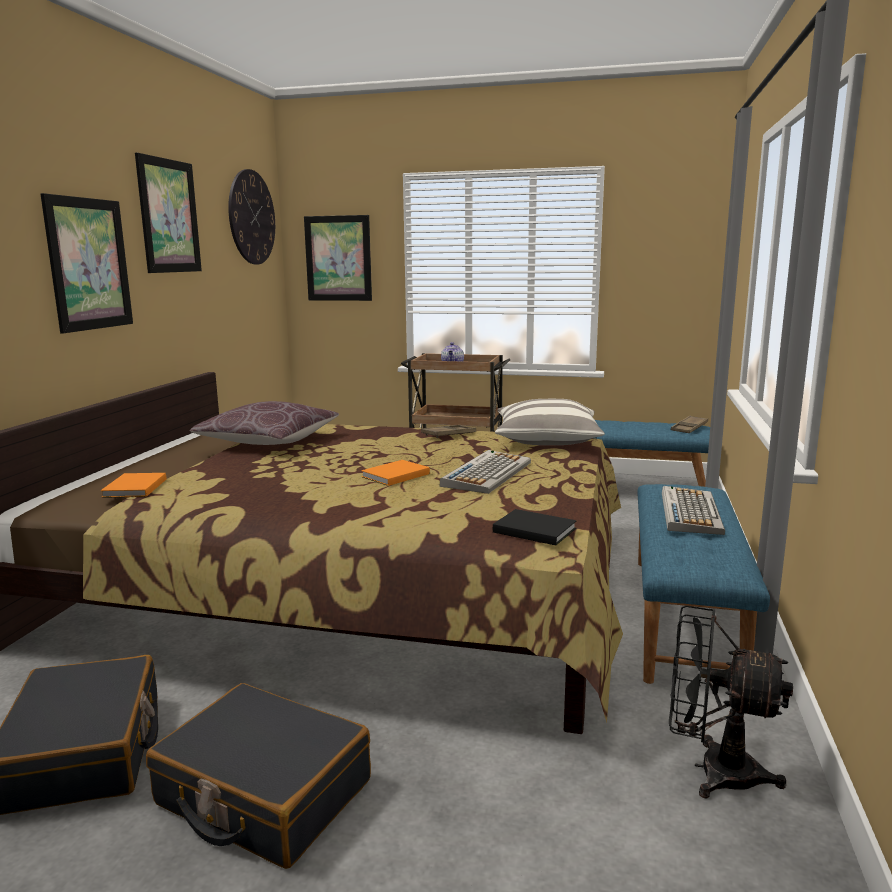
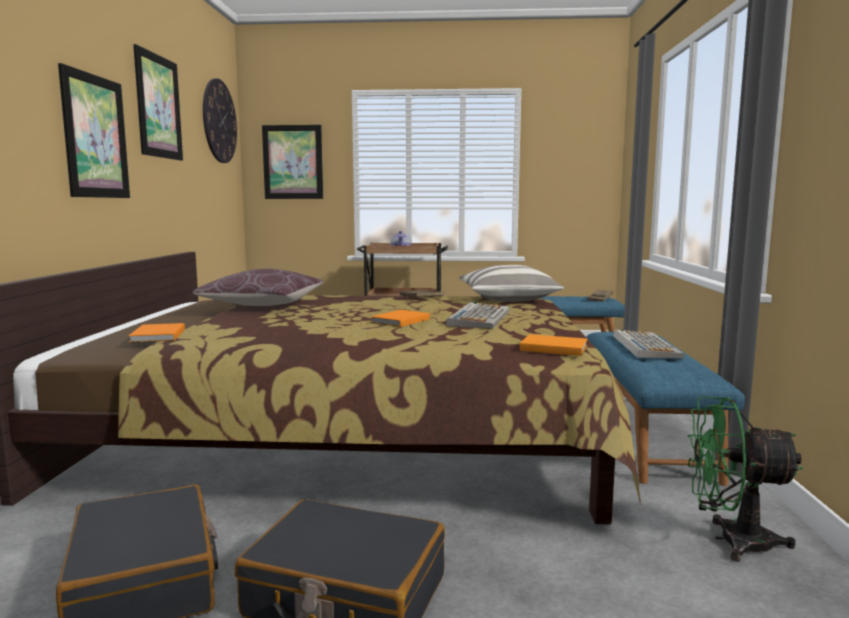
camera: 10 degrees left, 5 degrees down
black book [493,509,577,545] -> orange book [520,334,588,356]
black fan [669,605,793,799] -> green fan [687,397,803,561]

